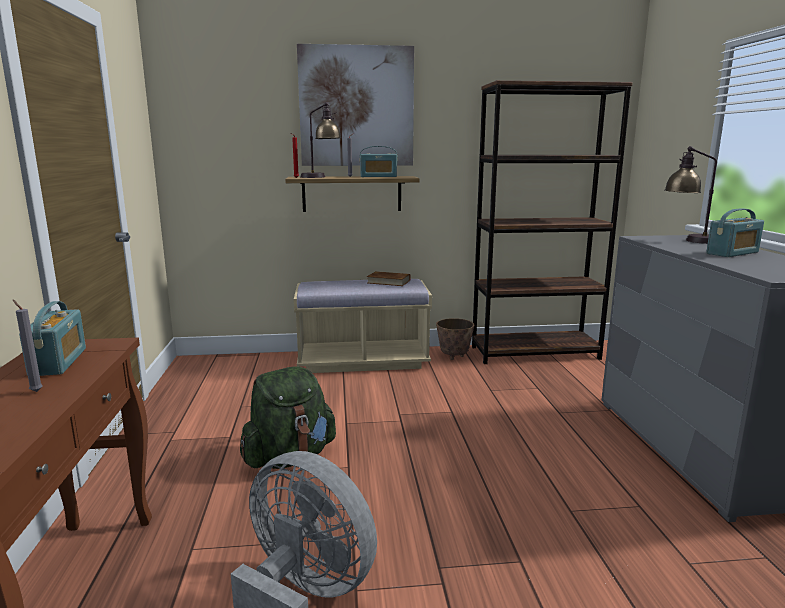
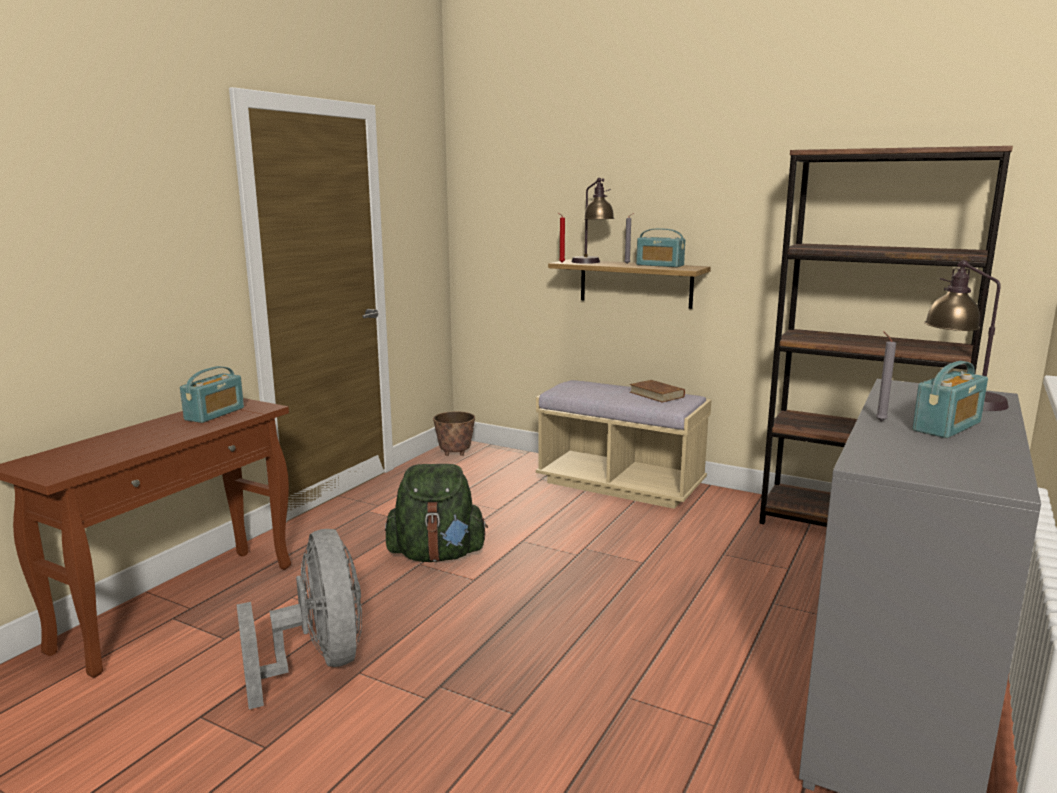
camera: 35 degrees right, 0 degrees up
grey candle [13,300,43,392] -> grey candle moved to [876,332,896,422]
picture [297,44,414,166] -> none
planter [436,318,474,360] -> planter moved to [433,412,475,456]
radio [706,208,764,257] -> radio turned 45 degrees counterclockwise [912,361,988,438]

